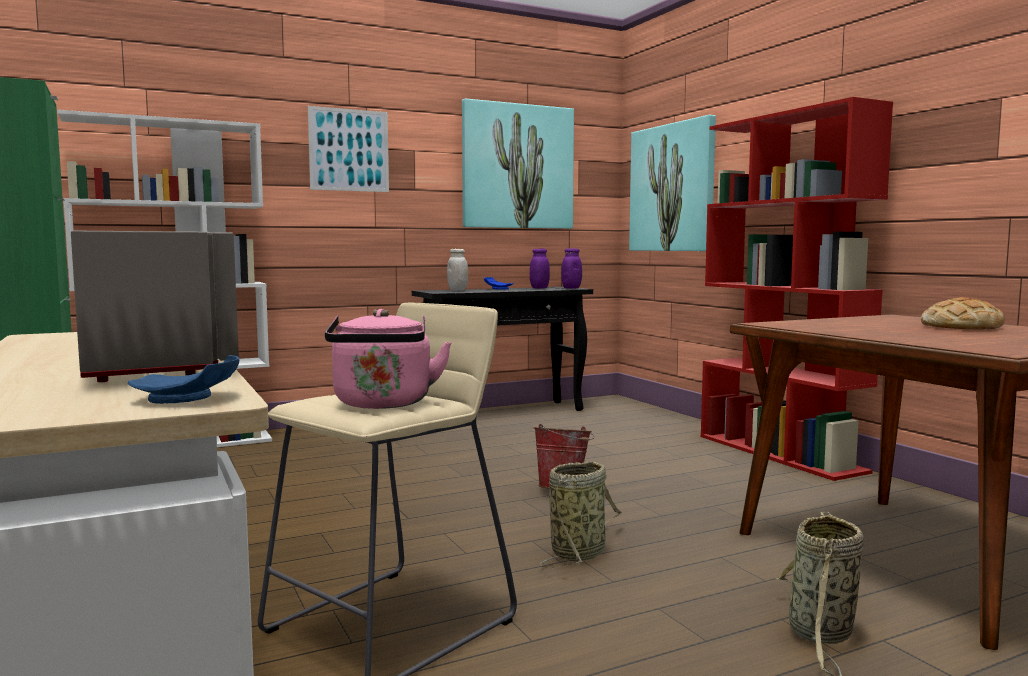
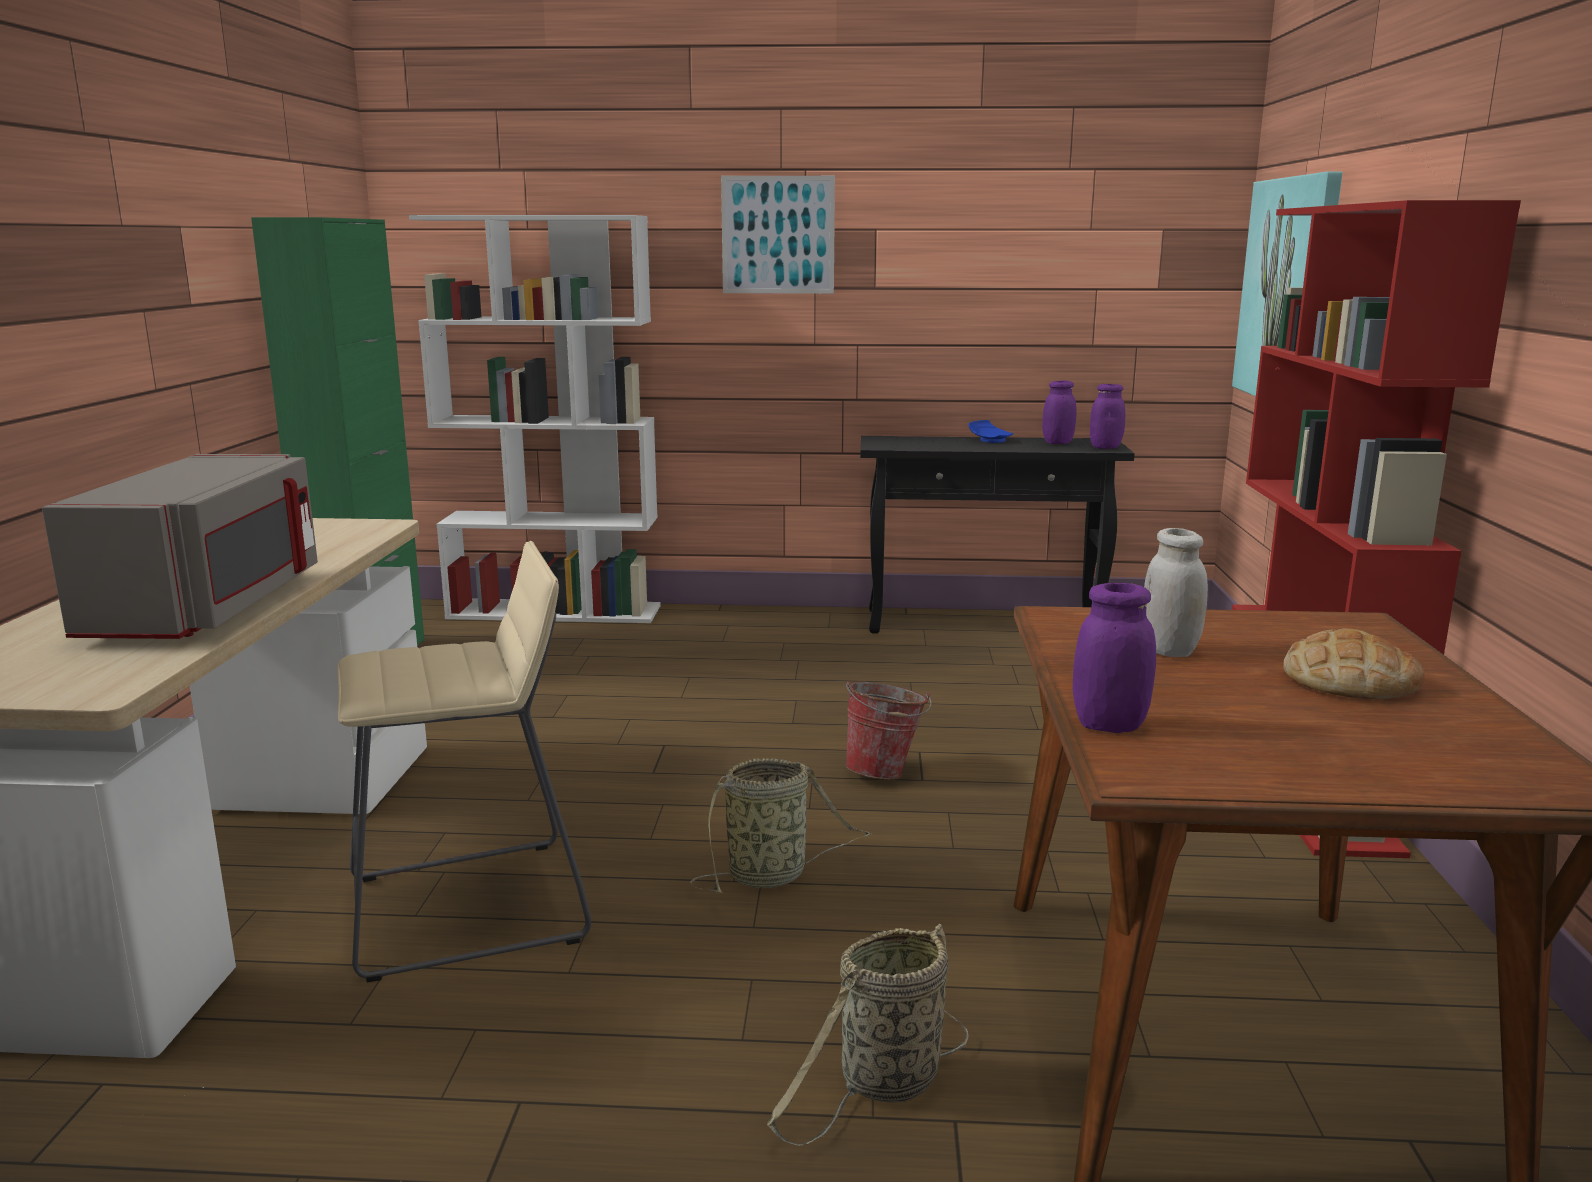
camera: 30 degrees right, 10 degrees up
blue plate [128,355,239,404] -> none
pink kettle [325,309,452,409] -> none
white jar [447,249,468,291] -> white jar moved to [1144,528,1208,657]
picture [462,99,574,229] -> none
none -> purple jar [1073,583,1156,733]

